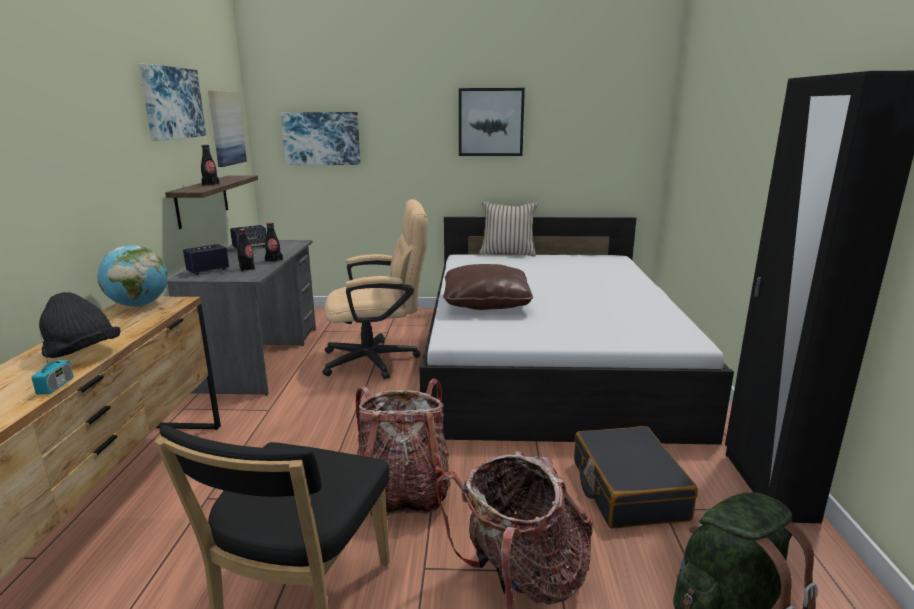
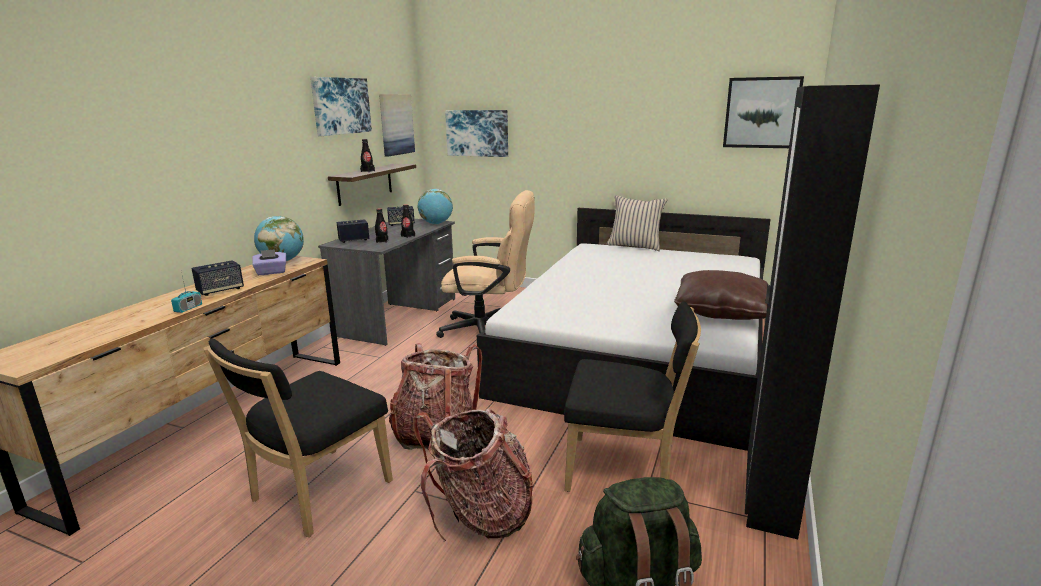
camera: 20 degrees right, 0 degrees up
black hat [39,292,121,358] -> speaker [191,260,244,296]
brown pillow [443,264,533,310] -> brown pillow moved to [674,270,768,320]
picture [459,88,525,156] -> picture moved to [723,76,804,148]
black suitcase [574,426,698,528] -> black chair [564,301,701,492]
none -> purple tissue box [252,249,286,275]
none -> globe [417,189,453,224]

